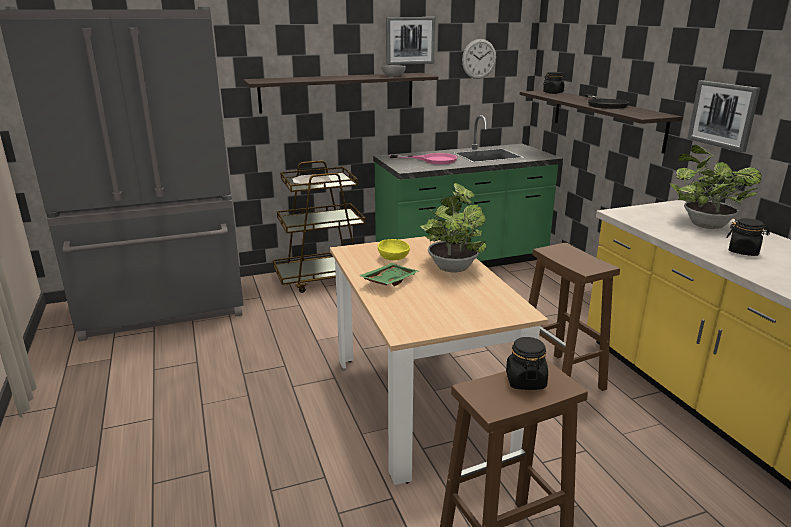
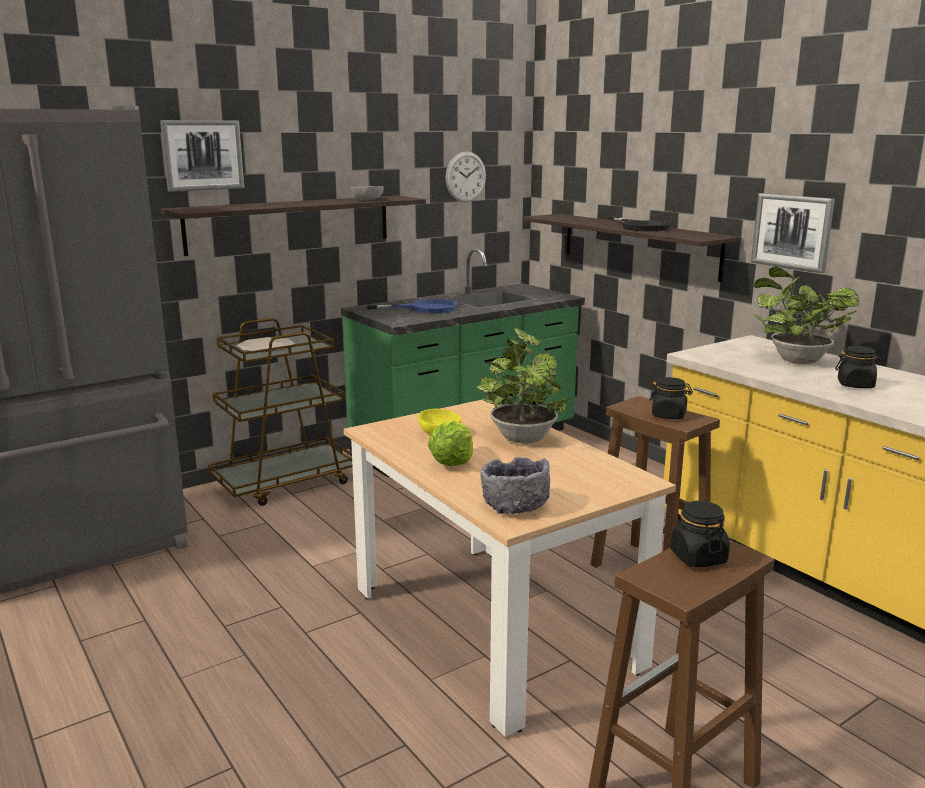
camera: 15 degrees left, 5 degrees down
green tray [359,263,420,286] -> lettuce [428,421,473,466]
picture [386,17,435,65] -> picture moved to [160,120,244,192]
pink frying pan [389,153,457,164] -> blue frying pan [366,299,457,313]
black jar [543,72,566,94] -> black jar moved to [650,377,693,419]
none -> grey bowl [481,457,550,514]

